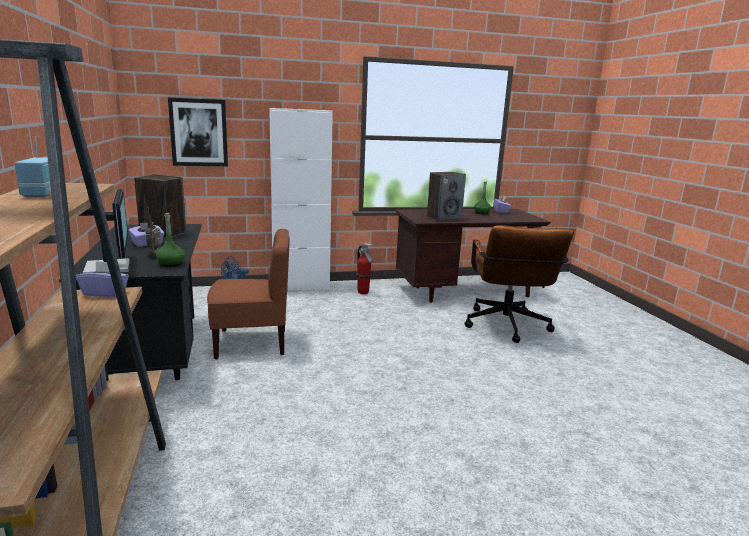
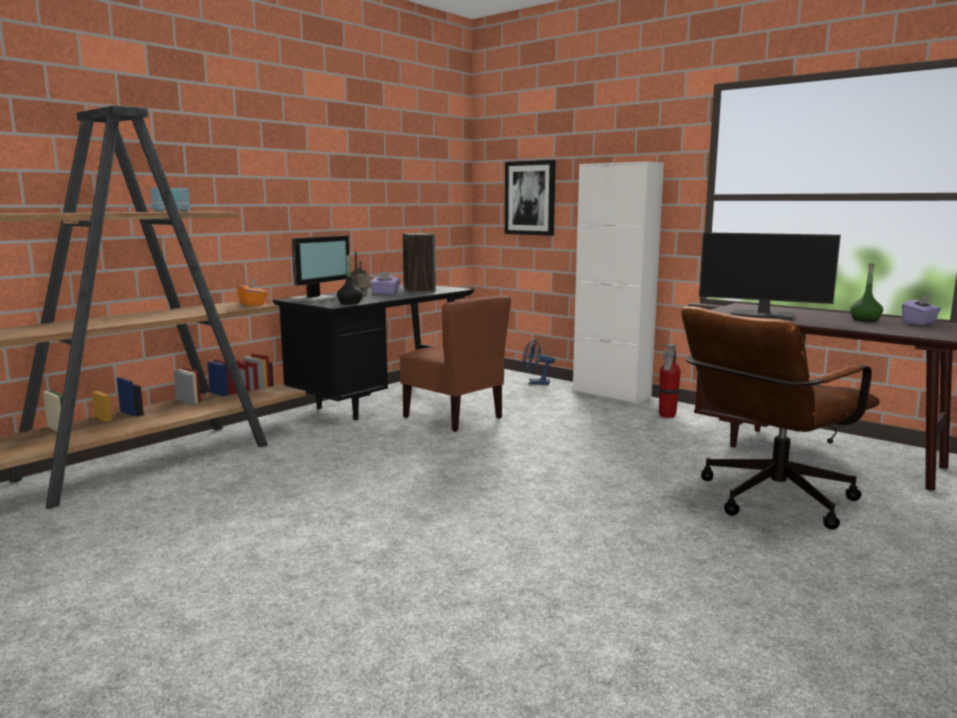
camera: 55 degrees right, 5 degrees down
purple tissue box [76,261,129,297] -> orange tissue box [237,279,266,306]
green bottle [156,213,185,267] -> black bottle [337,255,362,305]
speaker [427,172,466,221] -> monitor [699,232,841,320]

